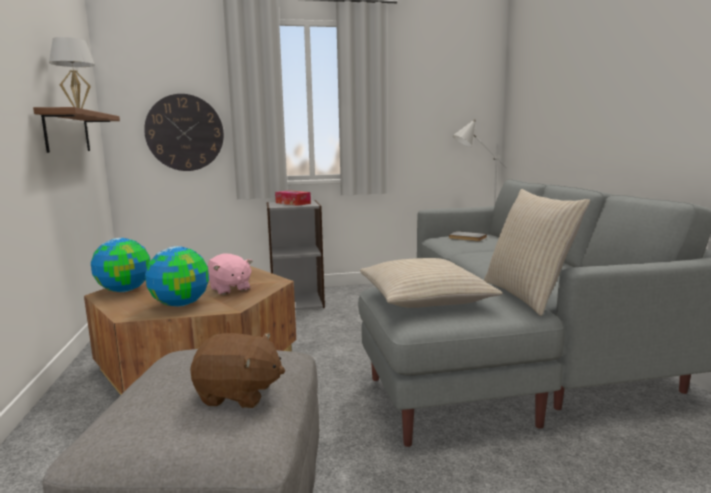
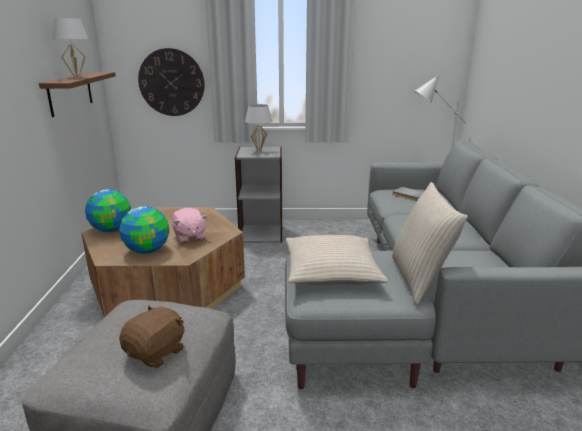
camera: 10 degrees right, 10 degrees up
brown plush toy [190,333,285,408] -> brown plush toy turned 75 degrees counterclockwise [119,305,185,368]
tissue box [275,190,311,206] -> white table lamp [245,104,272,152]

